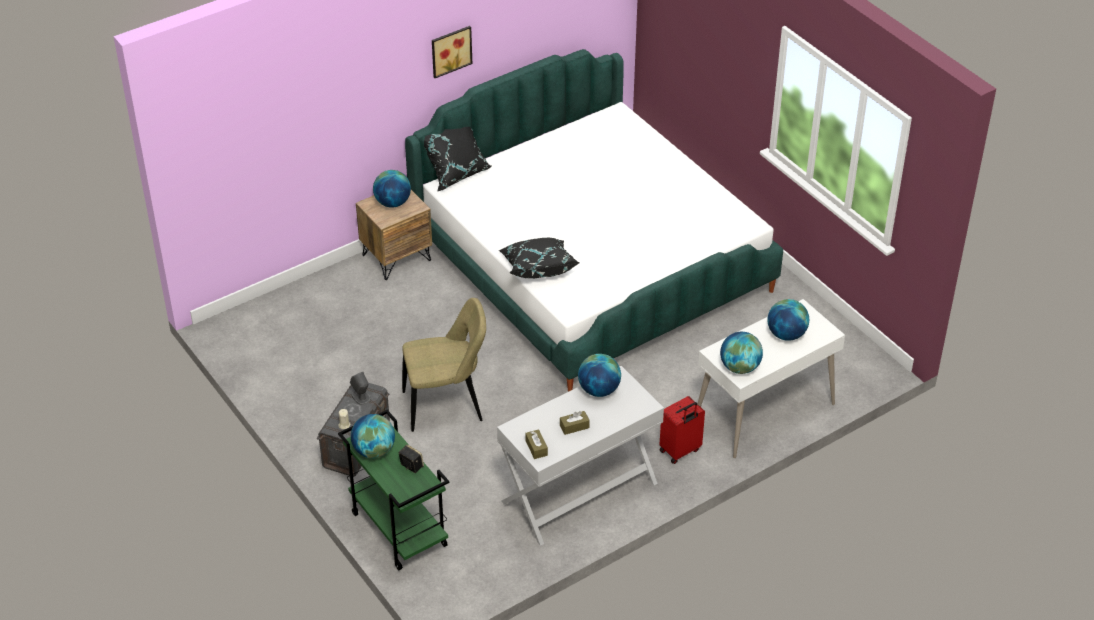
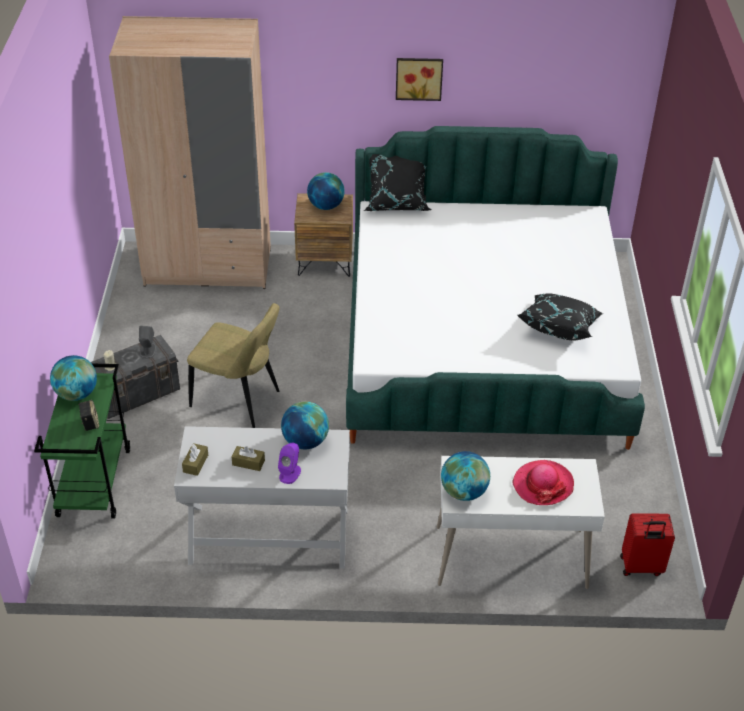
camera: 35 degrees right, 0 degrees up
black pillow [499,238,579,278] -> black pillow moved to [518,293,603,341]
red suitcase [659,396,705,464] -> red suitcase moved to [620,513,675,576]
globe [768,299,809,341] -> hat [513,460,574,505]
none -> beige wardrobe [109,16,271,289]
none -> purple speaker [278,443,301,484]

